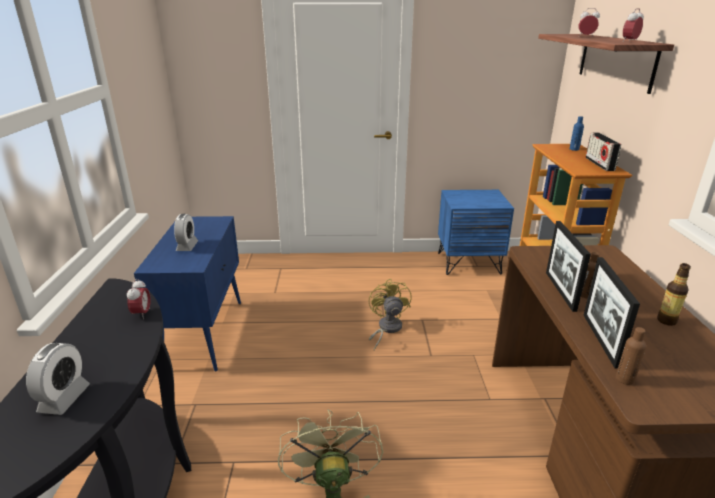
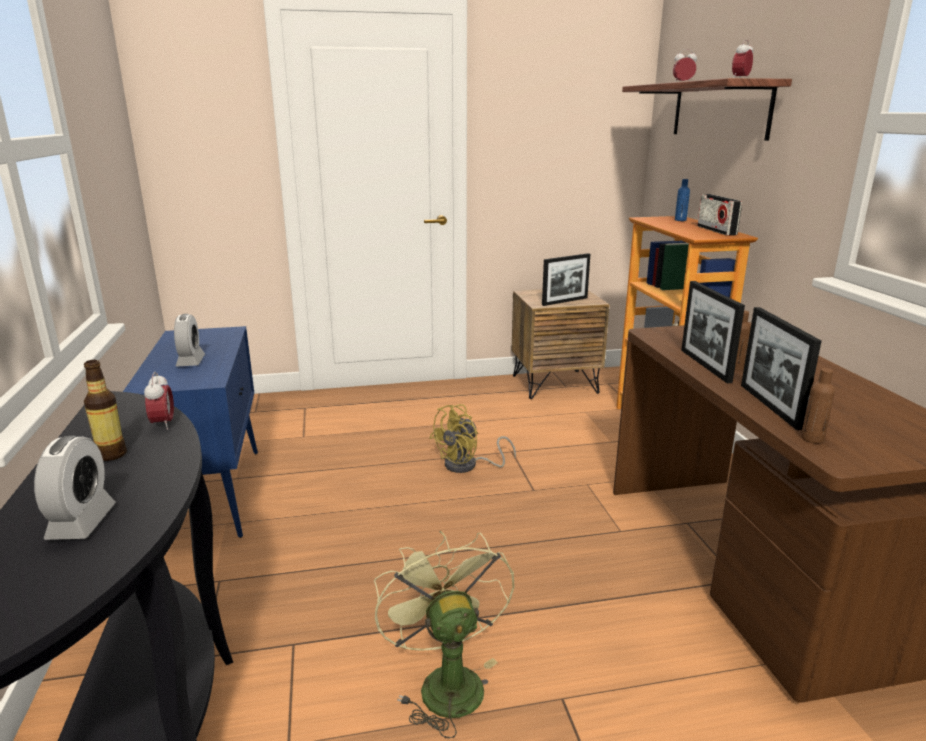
camera: 10 degrees left, 5 degrees down
yellow fan [369,279,412,350] -> yellow fan turned 120 degrees counterclockwise [429,404,516,473]
blue nightstand [438,190,514,275] -> brown nightstand [512,289,609,399]
bottle [657,263,691,326] -> bottle moved to [84,360,127,461]
none -> picture frame [542,253,590,306]

